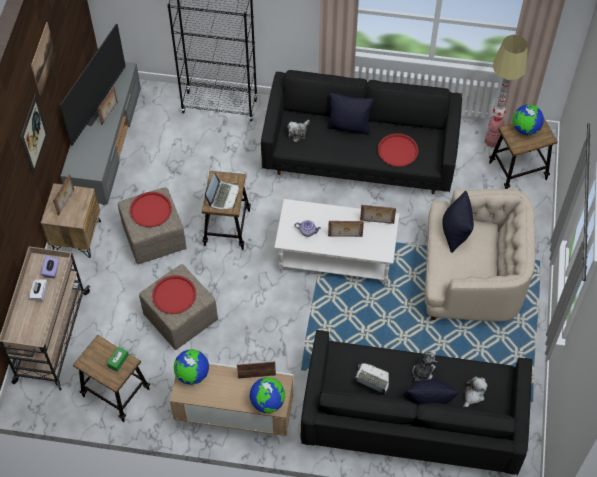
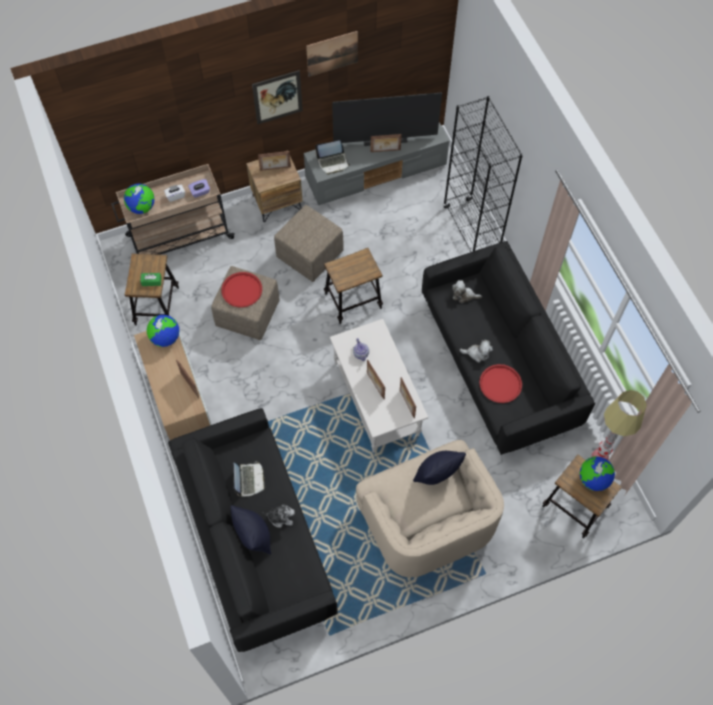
camera: 60 degrees right, 5 degrees up
red tray [130,192,172,227] -> none
laptop [205,173,239,209] -> laptop moved to [315,140,350,175]
globe [250,377,285,413] -> globe moved to [124,184,155,214]
black pillow [327,93,373,135] -> none
plush toy [463,376,488,407] -> plush toy moved to [460,340,493,363]

